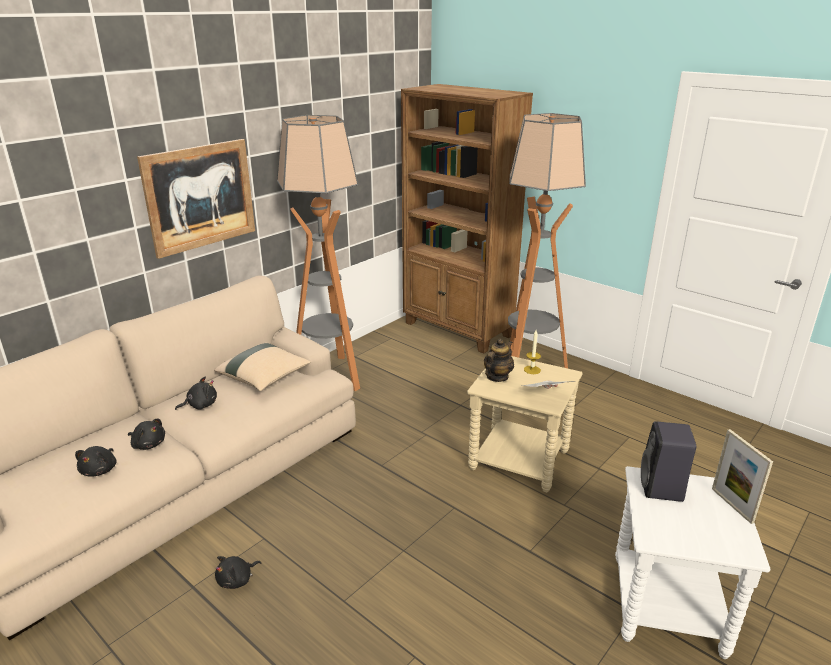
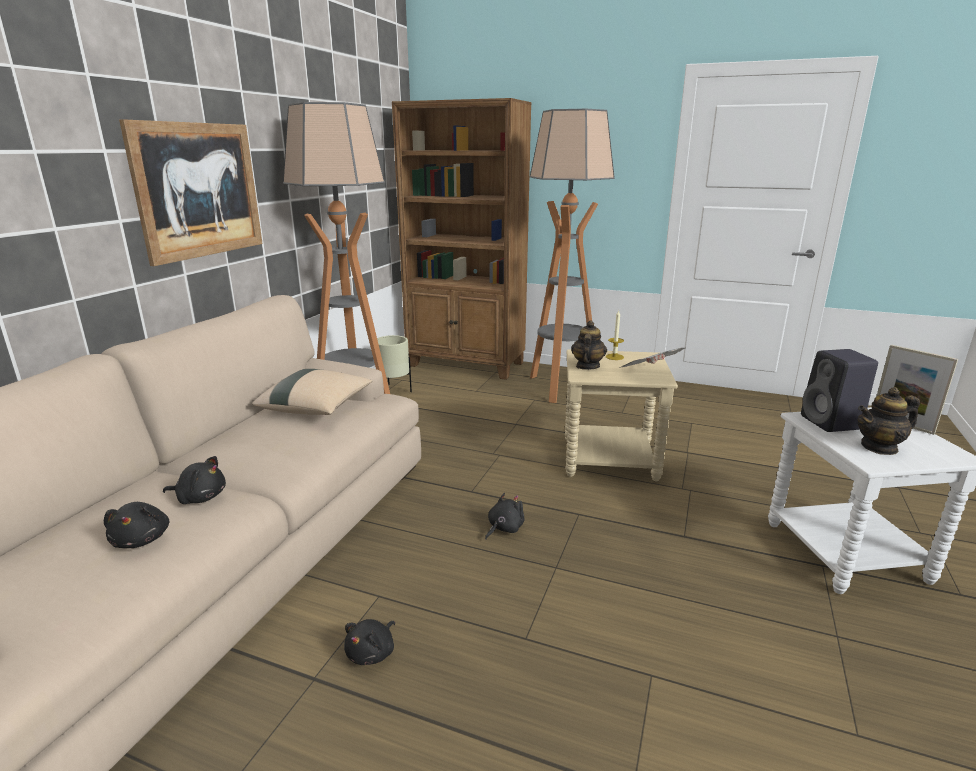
camera: 20 degrees left, 5 degrees down
black plush toy [175,377,217,410] -> black plush toy moved to [485,493,524,540]
none -> beige planter [377,335,412,392]
none -> teapot [858,387,920,455]

